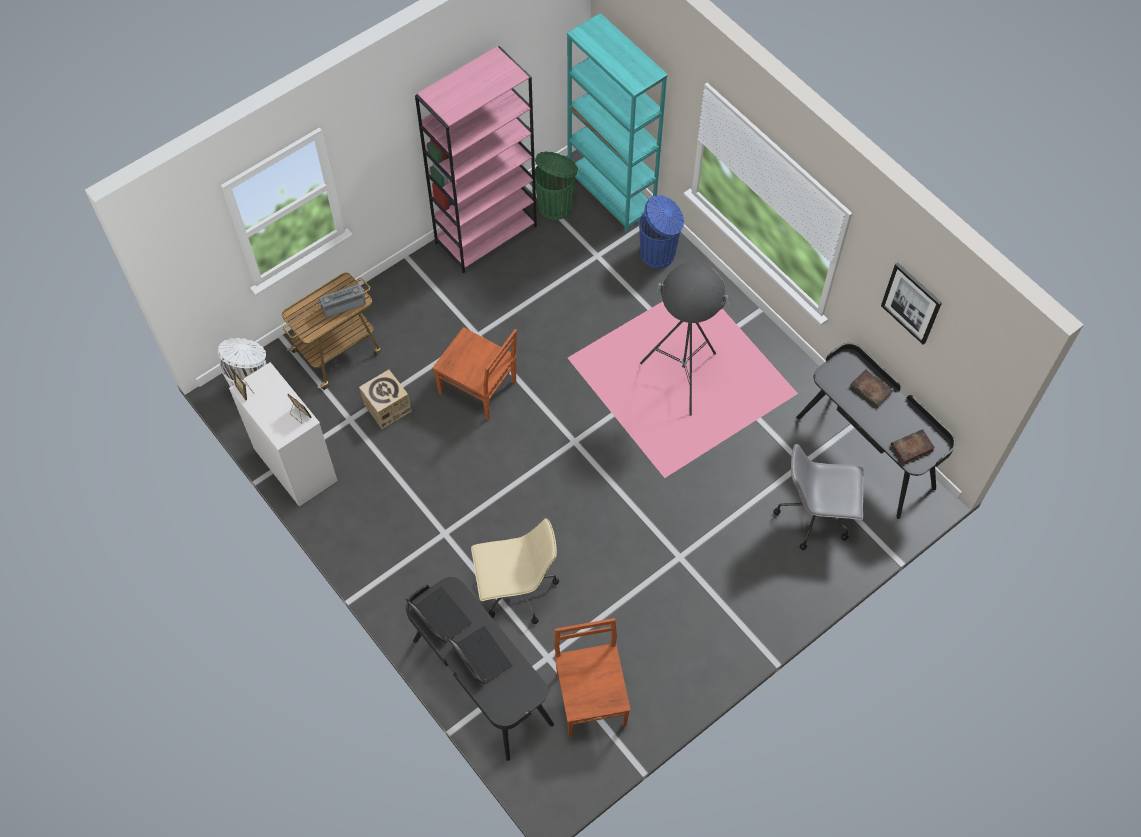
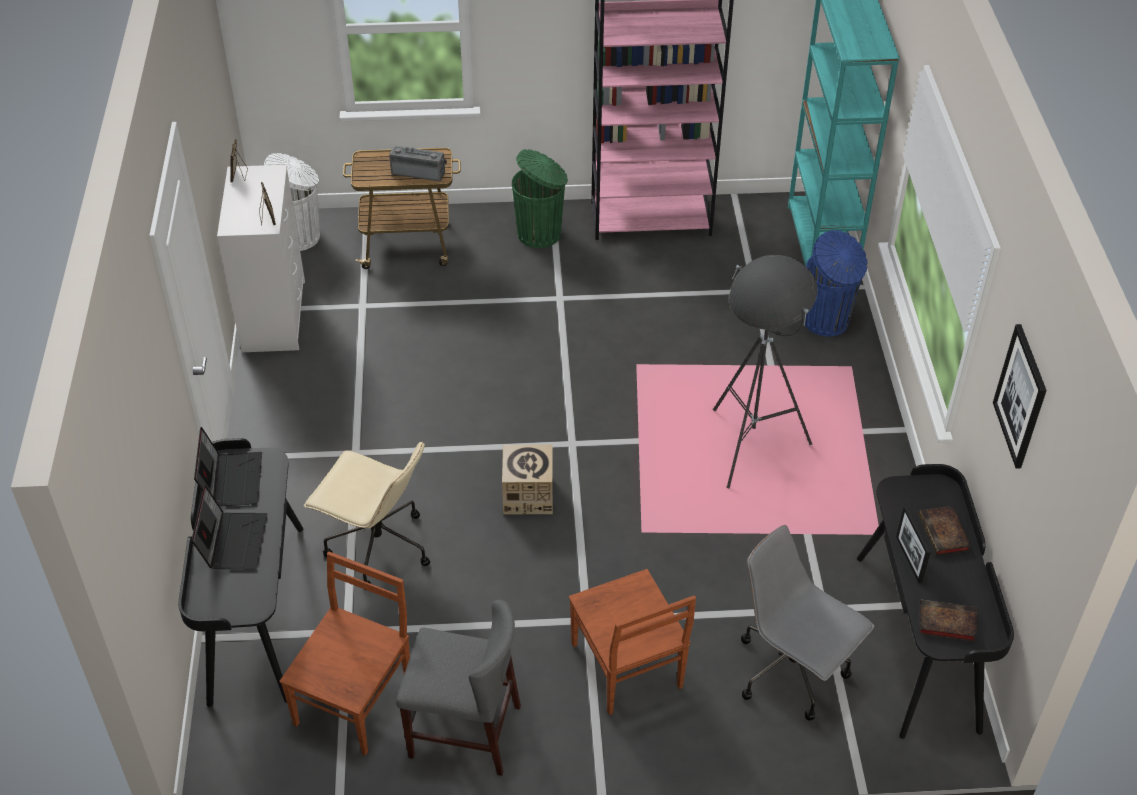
camera: 35 degrees right, 15 degrees down
cardboard box [359,370,412,429] -> cardboard box moved to [502,445,553,514]
brown chair [432,327,517,420] -> brown chair moved to [569,569,696,715]
green trash can [535,151,578,220] -> green trash can moved to [512,149,568,248]
none -> grey chair [396,600,521,776]
none -> picture frame [896,506,931,583]

